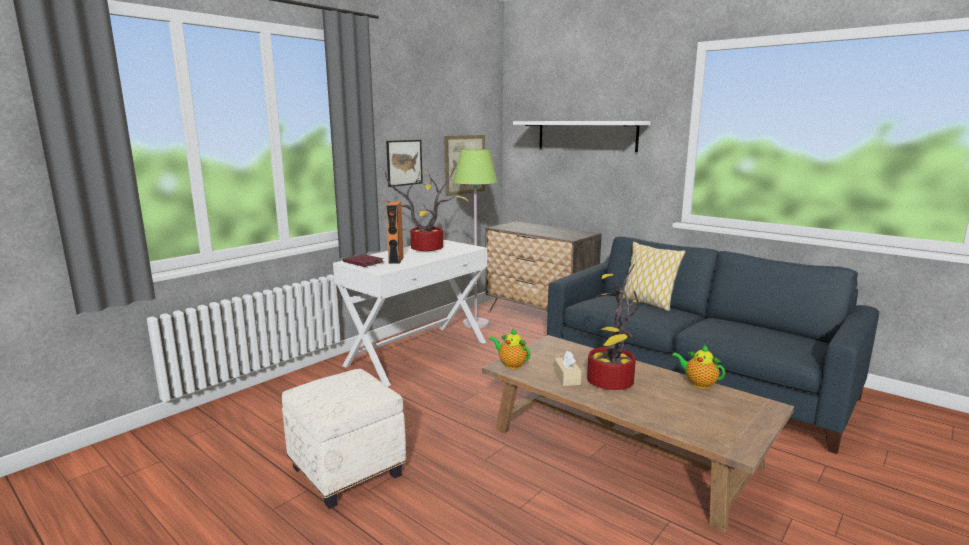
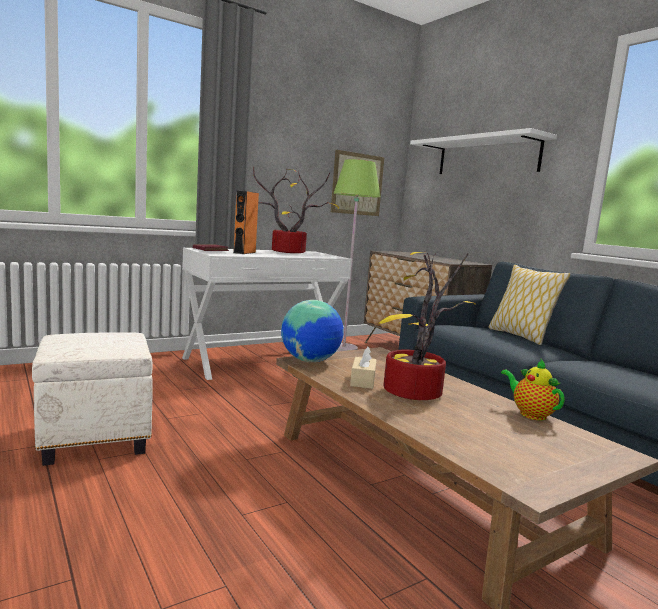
camera: 15 degrees right, 5 degrees down
picture [386,140,423,187] -> none
teapot [489,328,530,369] -> globe [281,300,344,362]

